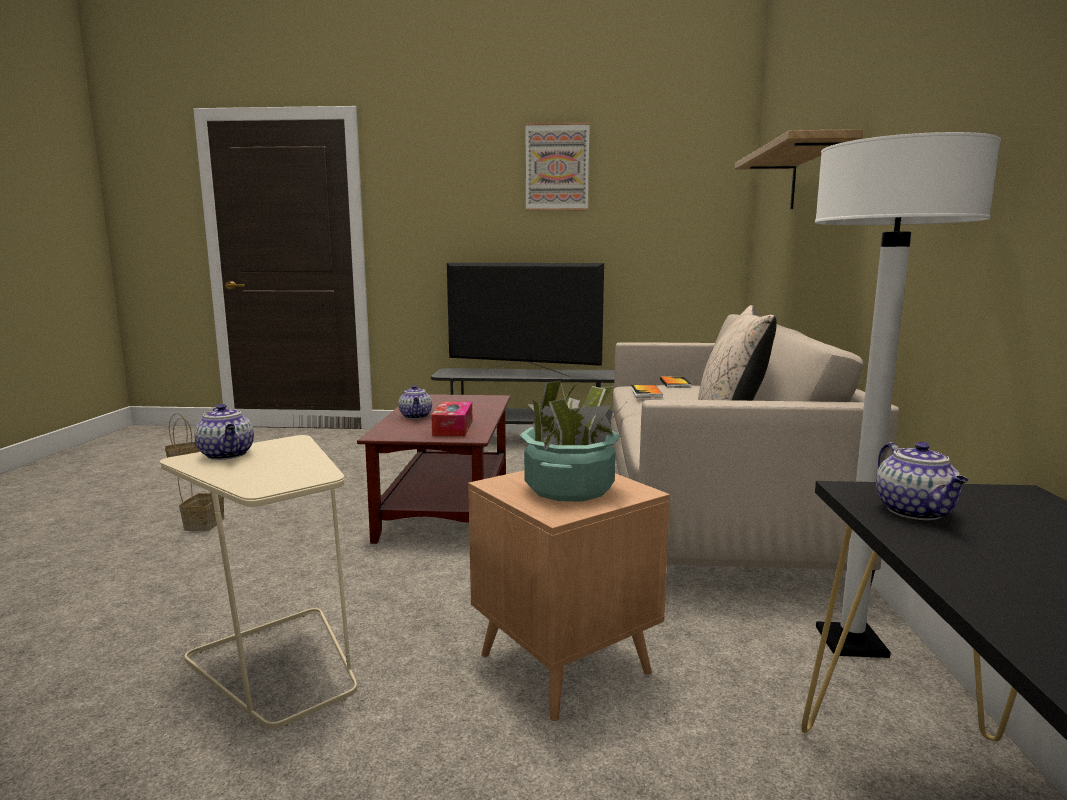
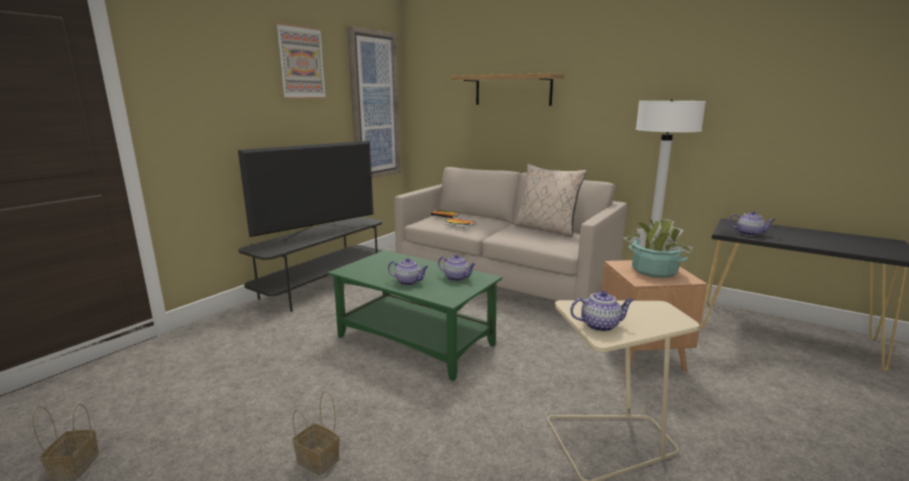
camera: 60 degrees left, 5 degrees up
brown coffee table [357,394,510,544] -> green coffee table [327,250,502,381]
tissue box [431,402,473,436] -> teapot [438,254,476,281]
none -> picture [347,26,400,178]

